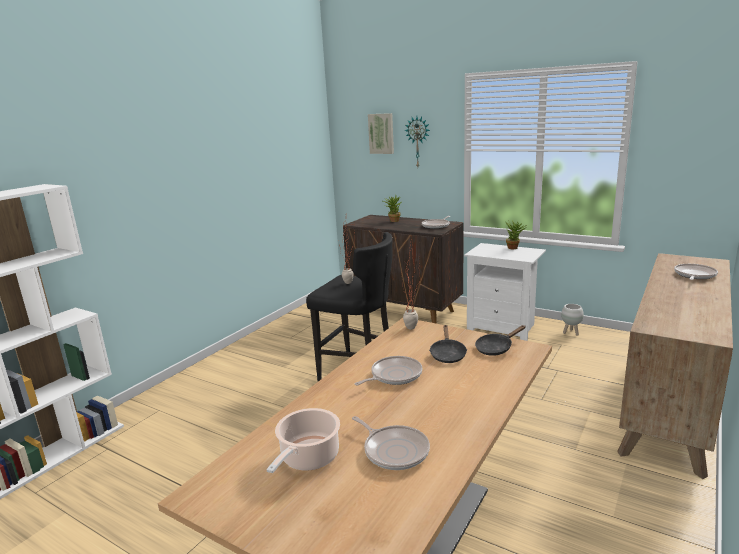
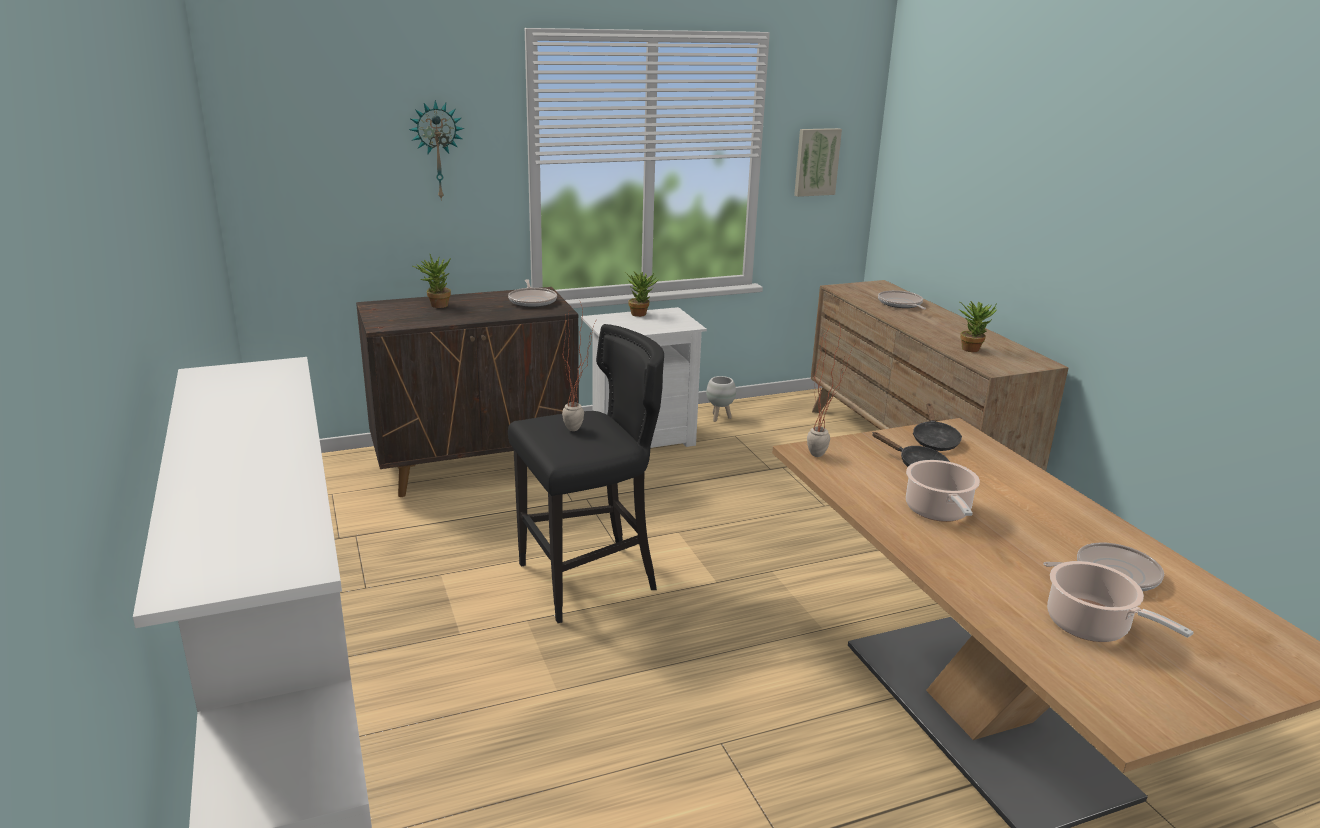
camera: 55 degrees left, 5 degrees up
frying pan [355,356,422,386] -> cooking pot [906,460,980,522]
picture [368,113,394,154] -> picture moved to [794,128,842,197]
none -> potted plant [959,301,997,352]

